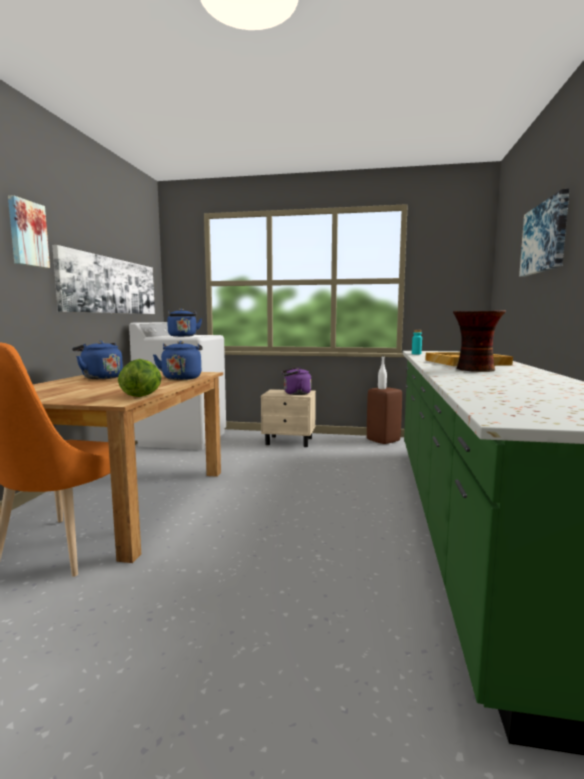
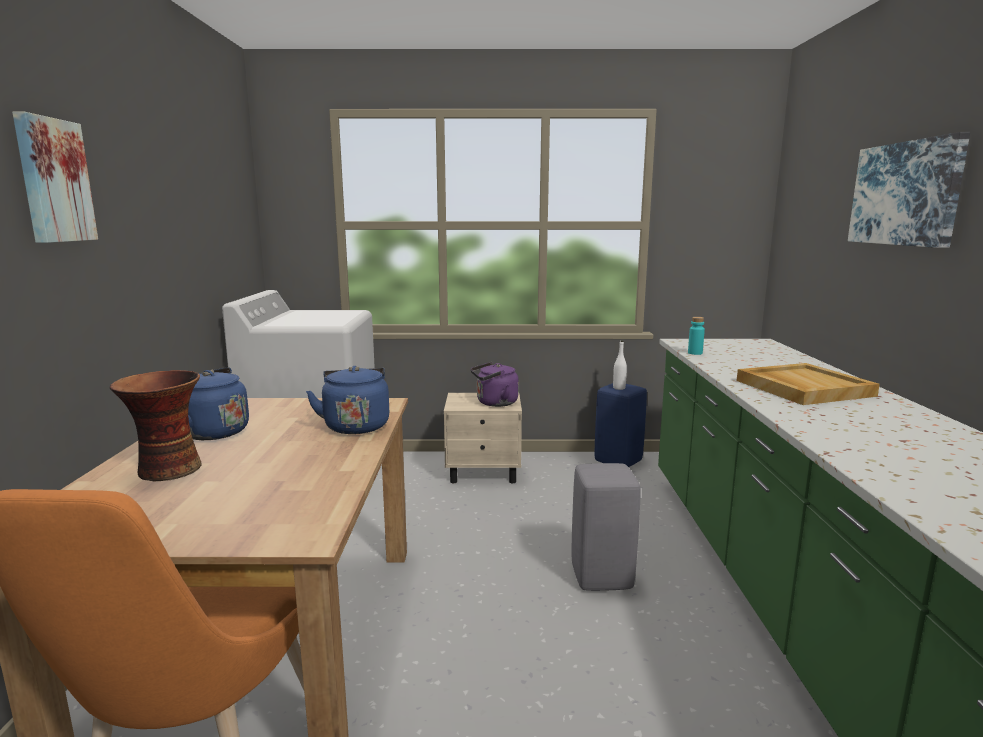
camera: 10 degrees left, 5 degrees up
picture [52,245,155,314] -> none
lettuce [118,359,162,397] -> none
blue kettle [167,309,202,337] -> none
brown stool [367,387,402,444] -> blue stool [595,383,647,467]
vase [453,310,506,372] -> vase moved to [110,370,202,482]
none -> grey stool [572,463,641,591]

